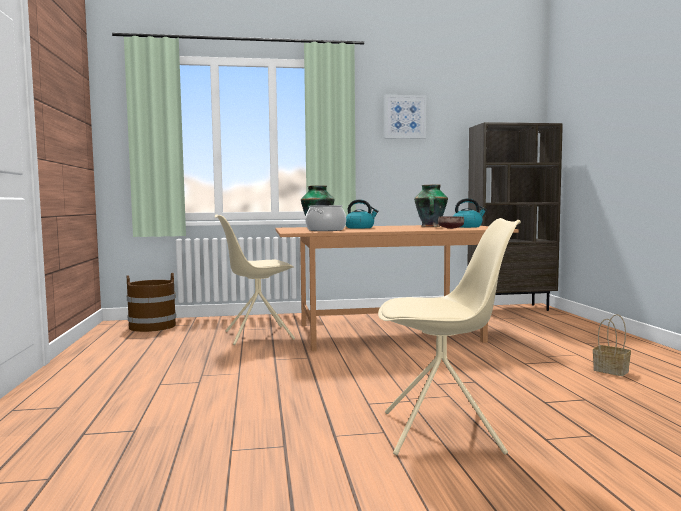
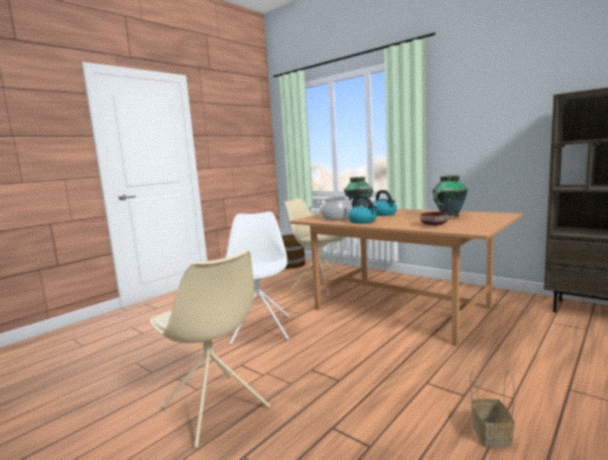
camera: 50 degrees right, 5 degrees up
picture [385,95,427,139] -> none
kettle [453,198,487,228] -> kettle moved to [348,195,377,224]
none -> white chair [226,211,289,344]

